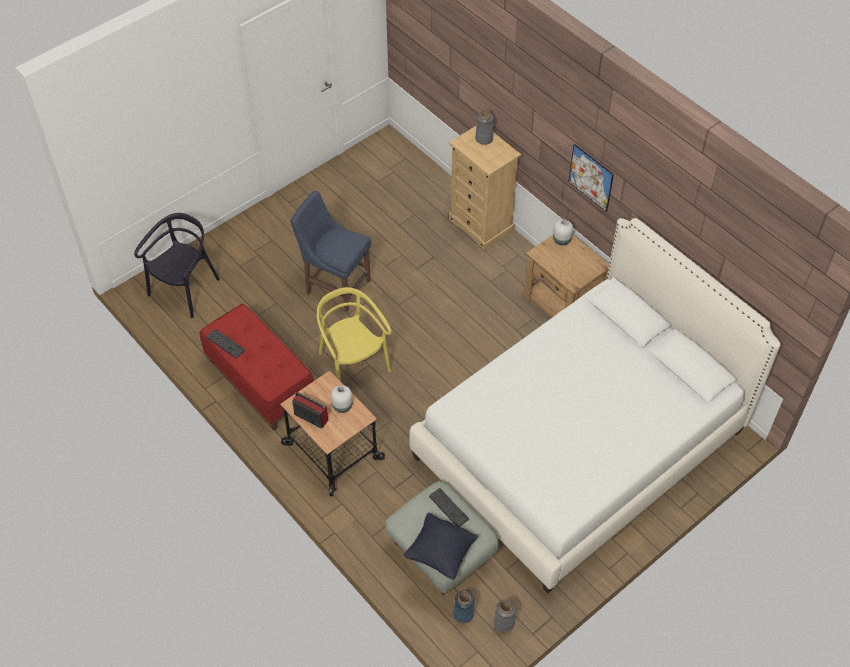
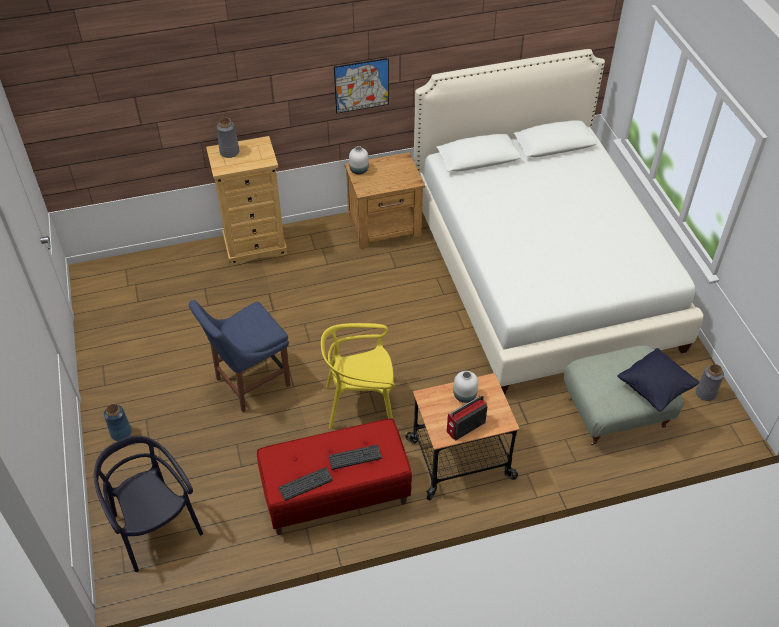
camera: 65 degrees left, 5 degrees down
keyboard [429,488,469,527] -> keyboard moved to [328,445,382,470]
blue vase [453,590,474,623] -> blue vase moved to [104,404,132,441]

